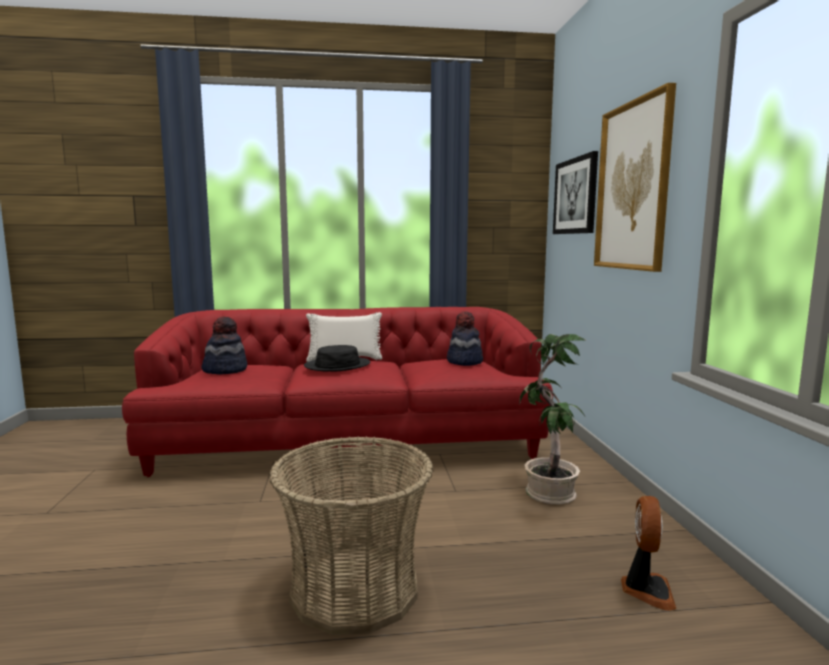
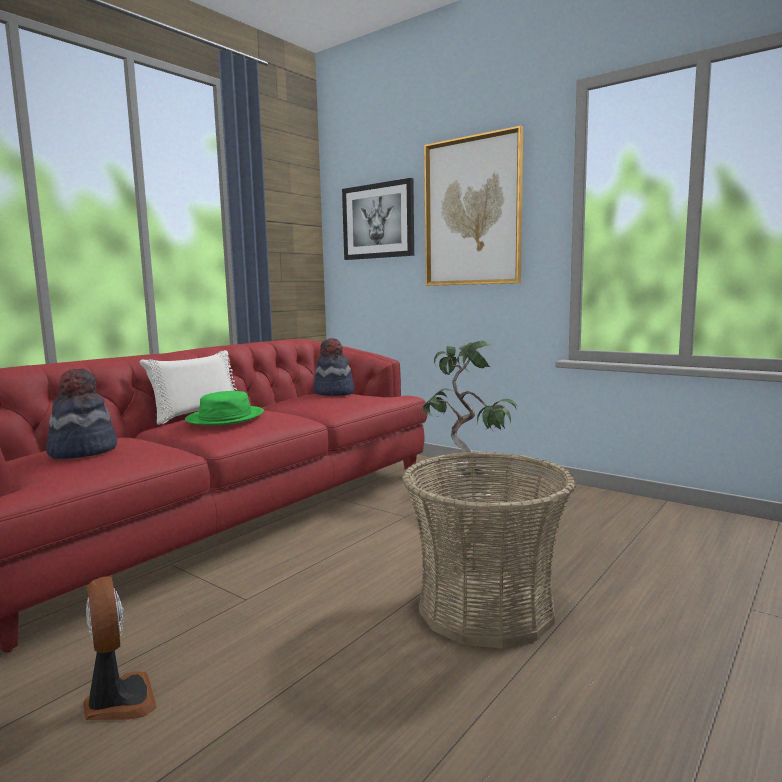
camera: 45 degrees left, 0 degrees up
black hat [304,345,371,372] -> green hat [185,391,264,425]
fan [621,496,676,611] -> fan moved to [83,576,157,720]

